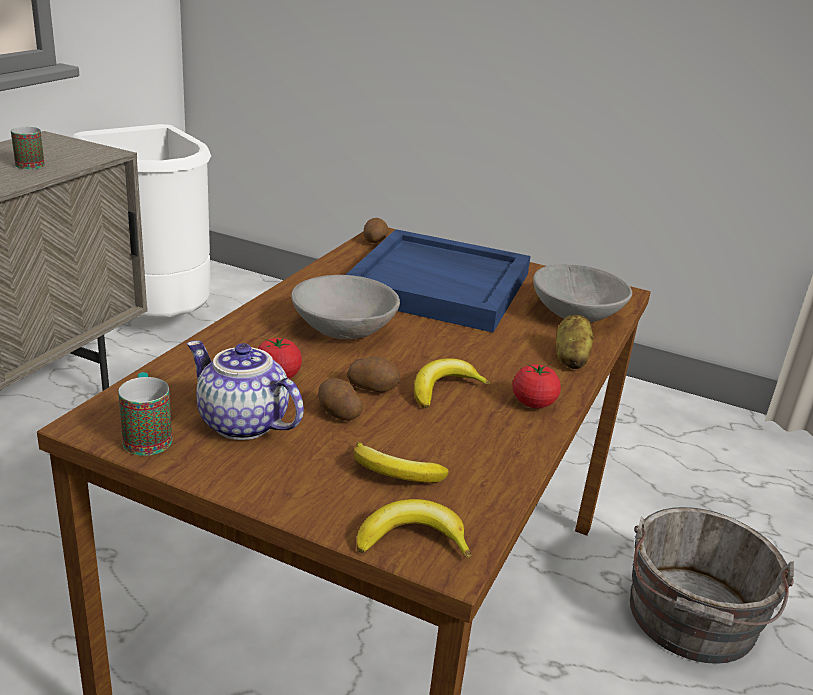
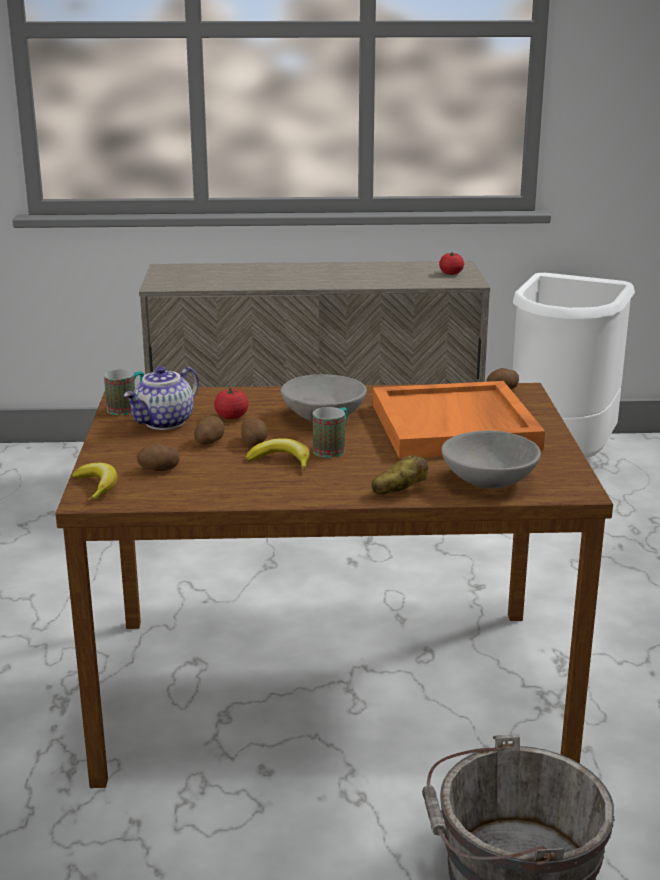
camera: 65 degrees right, 5 degrees down
mug [11,127,45,169] -> mug moved to [313,407,347,458]
teapot [187,340,304,440] -> teapot turned 150 degrees counterclockwise [124,366,199,430]
blue tray [346,229,531,332] -> orange tray [373,381,545,459]
banana [354,442,449,482] -> potato [137,444,180,471]
tomato [512,364,561,408] -> tomato moved to [439,252,464,275]

